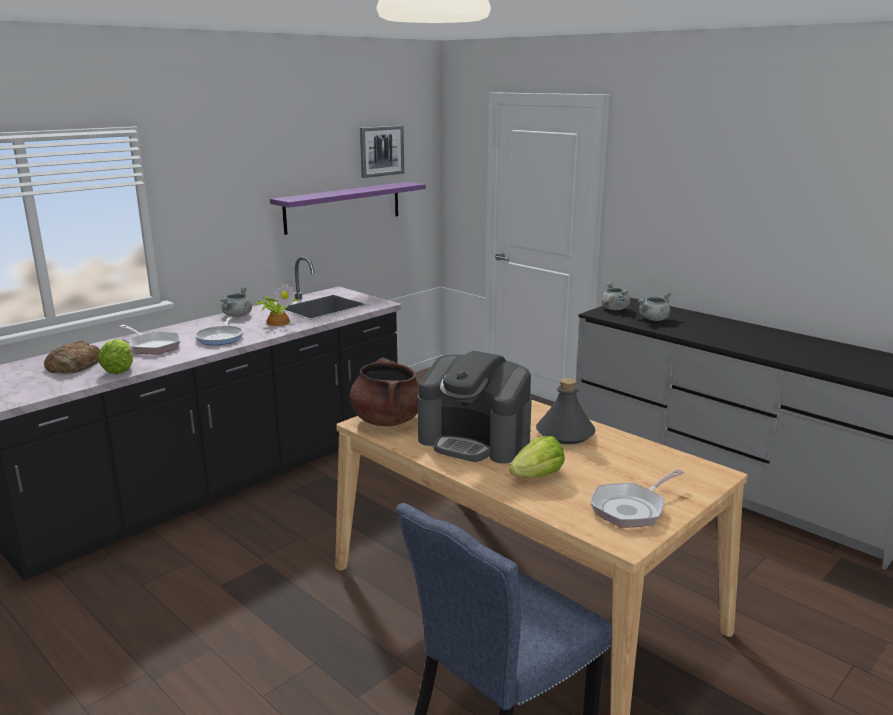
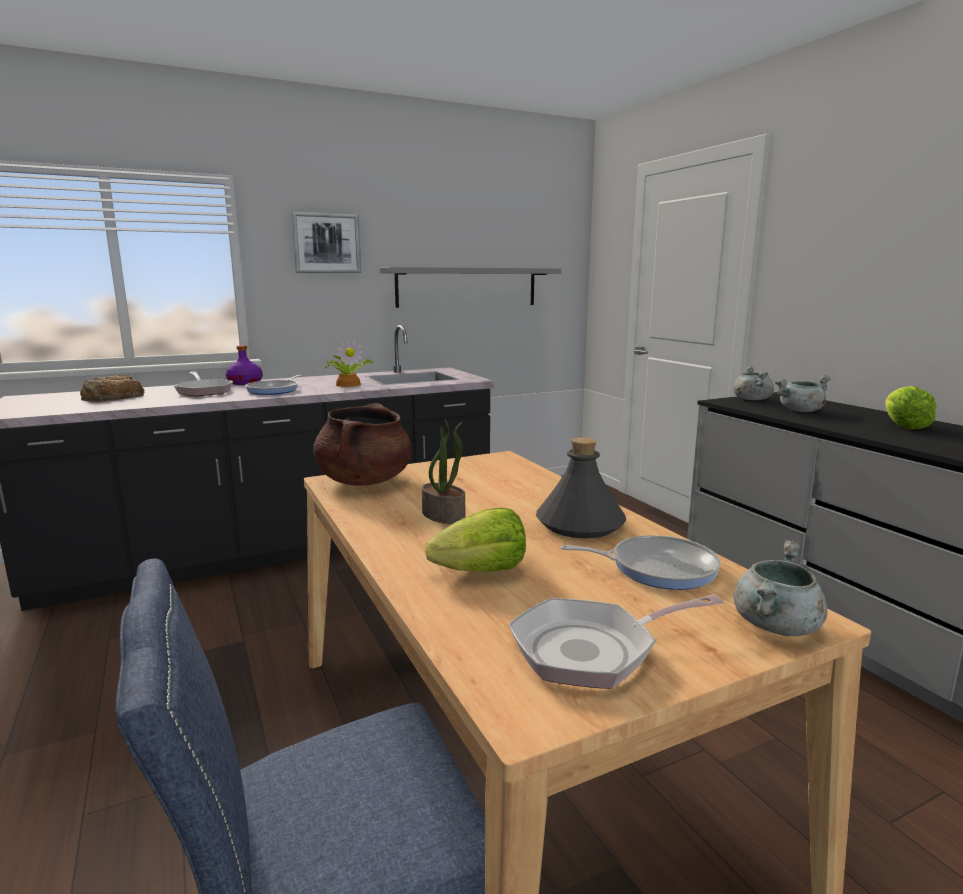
camera: 20 degrees right, 5 degrees down
lettuce [98,339,133,374] -> lettuce moved to [885,386,936,430]
grey cooking pot [221,287,252,317] -> grey cooking pot moved to [733,540,828,636]
purple shelf [270,182,426,235] -> grey shelf [380,267,562,308]
picture [360,126,404,178] -> picture moved to [291,212,361,273]
coffee machine [418,351,532,464] -> potted plant [422,418,465,524]
none -> purple bottle [226,345,263,385]
none -> frying pan [561,535,721,590]

